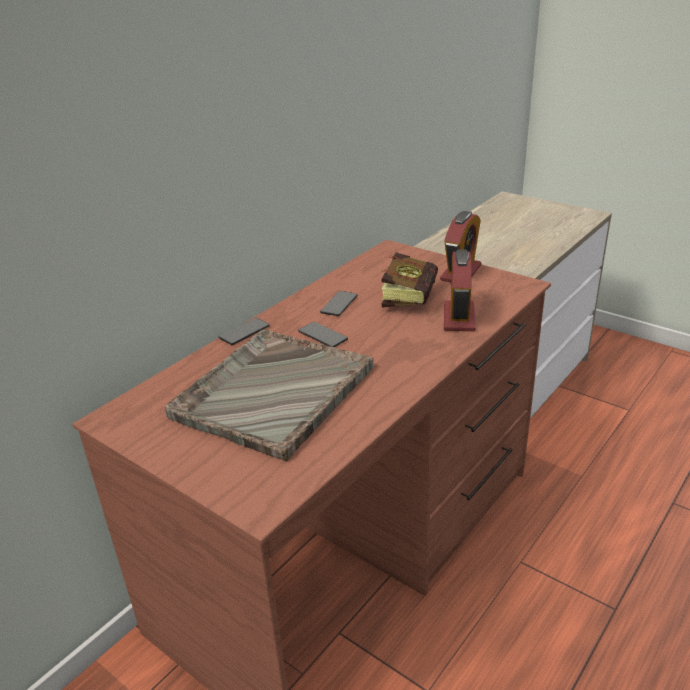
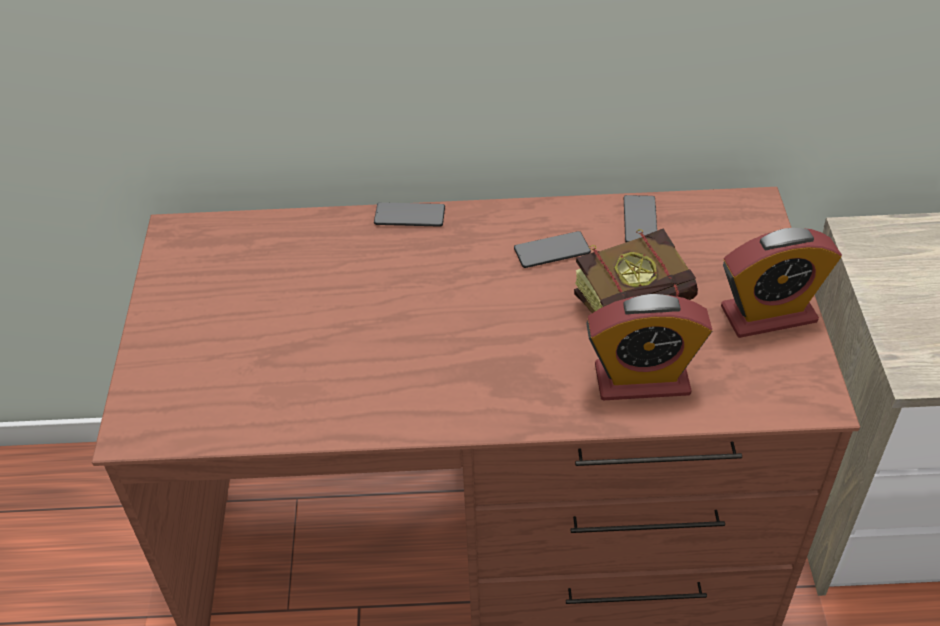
camera: 50 degrees right, 15 degrees up
grey tray [165,329,373,461] -> none
phone [298,322,348,347] -> phone moved to [624,195,657,242]
alarm clock [444,249,476,331] -> alarm clock turned 150 degrees counterclockwise [586,294,712,400]

